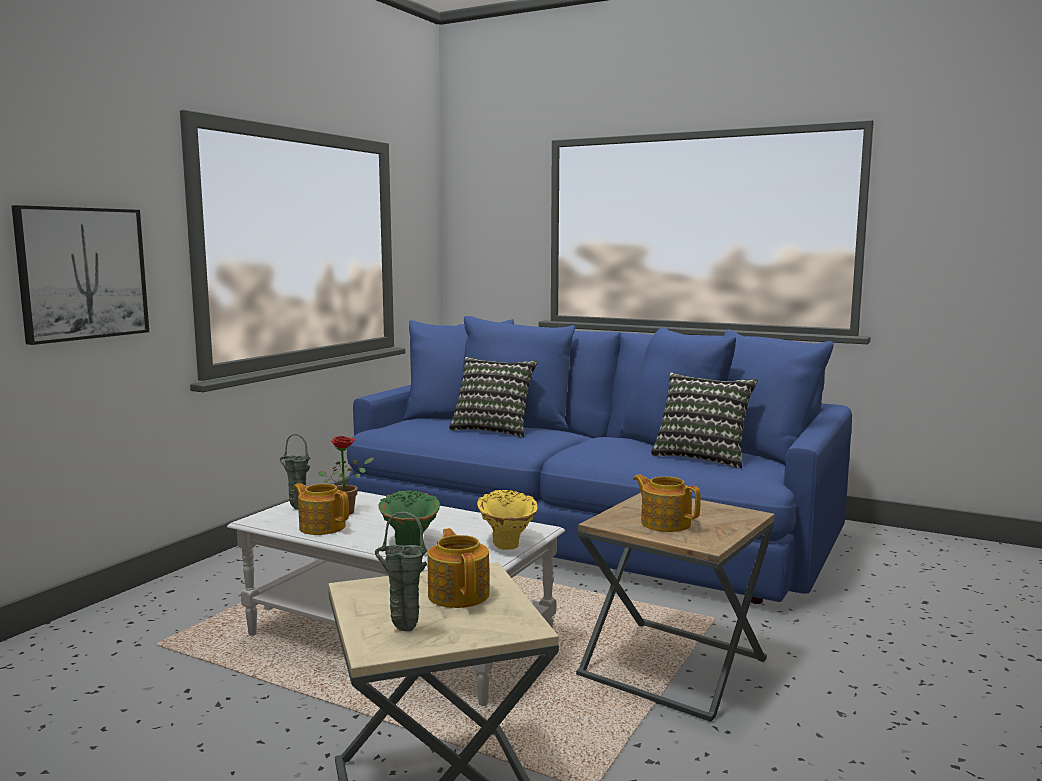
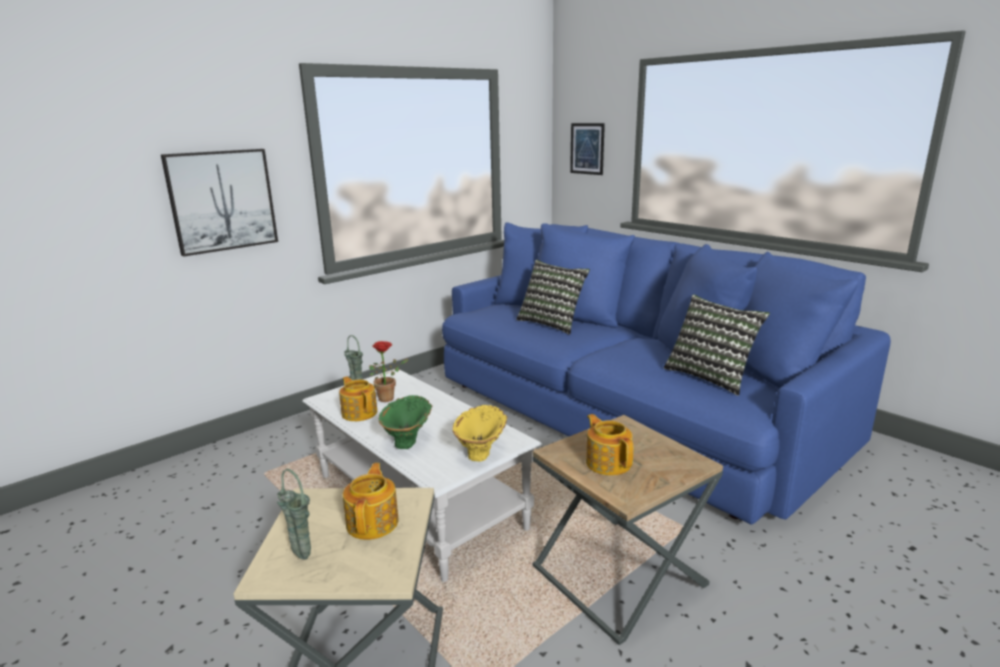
camera: 20 degrees right, 10 degrees up
none -> picture [570,123,605,175]

